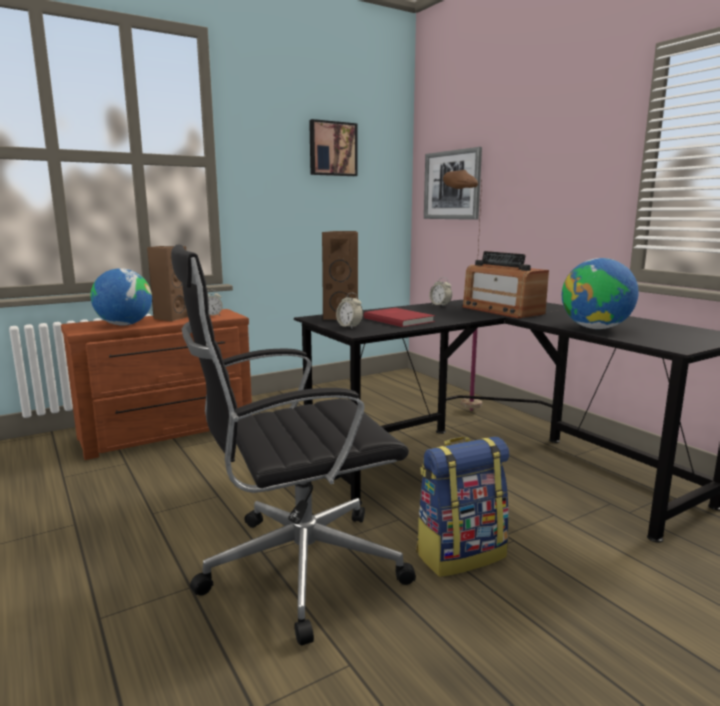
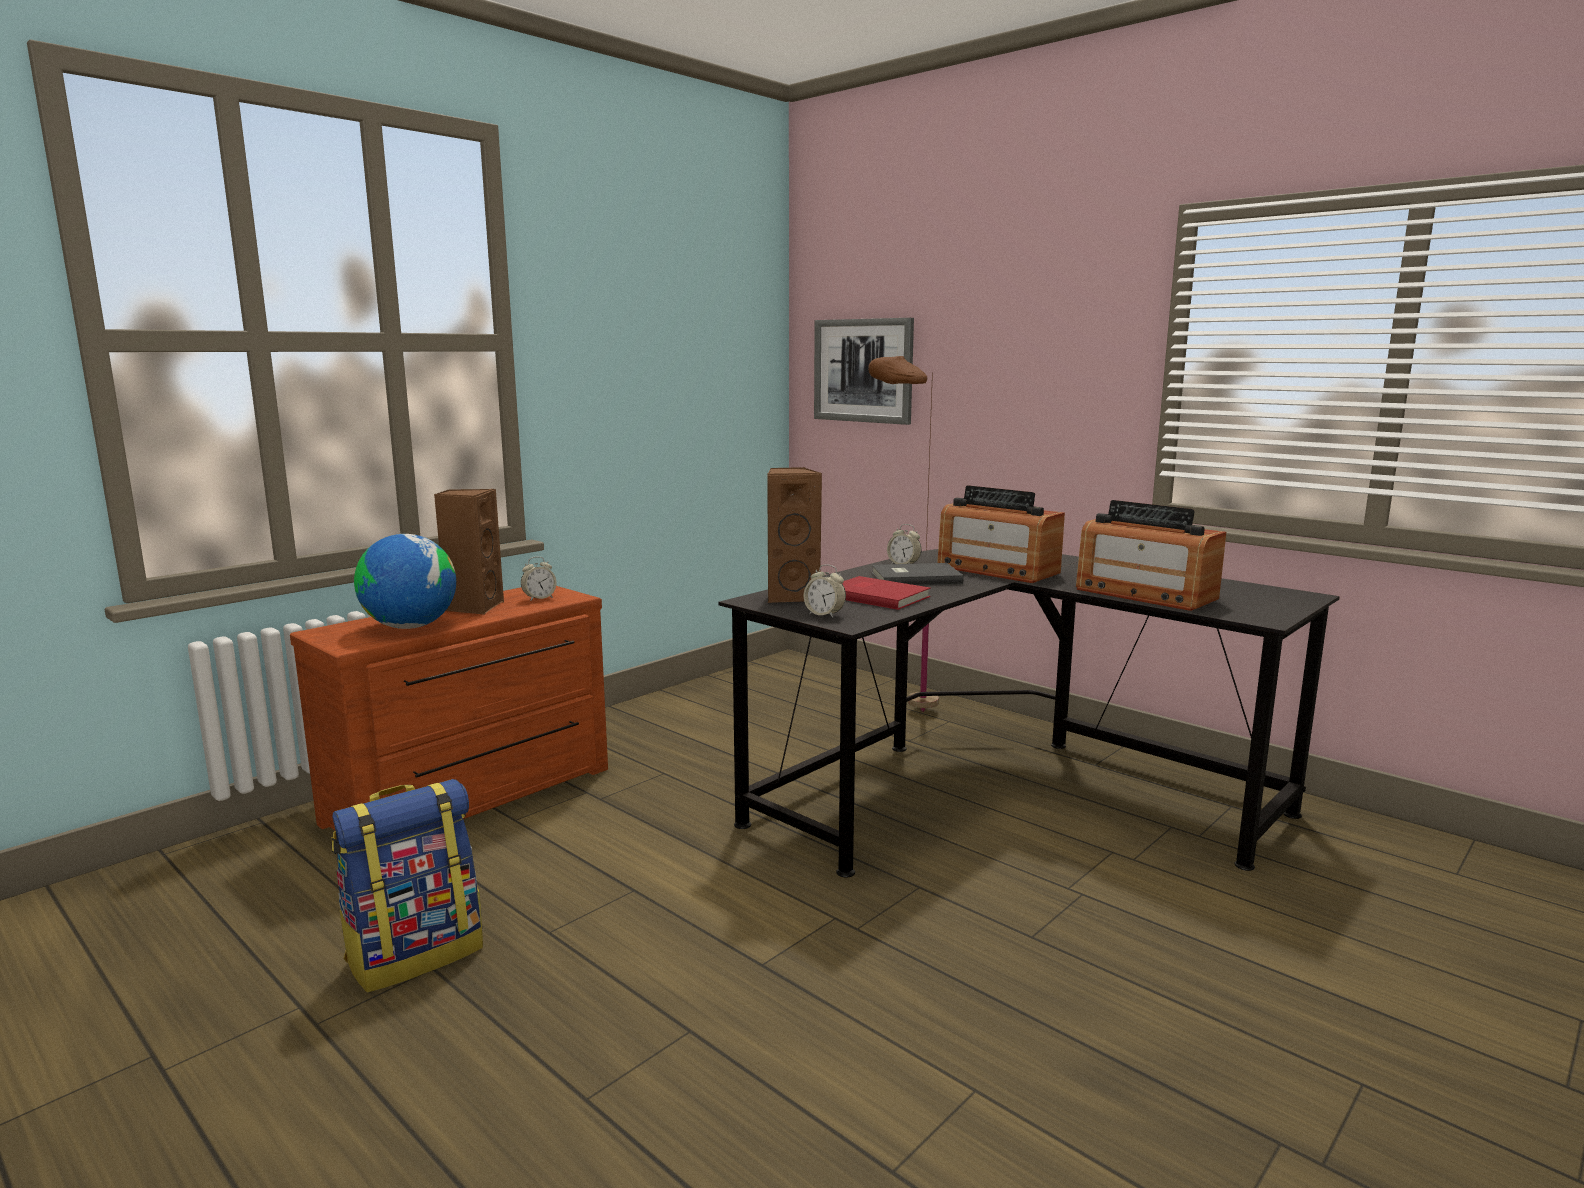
camera: 15 degrees left, 0 degrees up
black office chair [171,244,416,645] -> none
picture [309,119,357,176] -> none
backpack [416,436,509,577] -> backpack moved to [331,779,483,993]
globe [562,258,639,329] -> radio [1076,500,1226,611]
none -> grey book [872,563,964,585]

